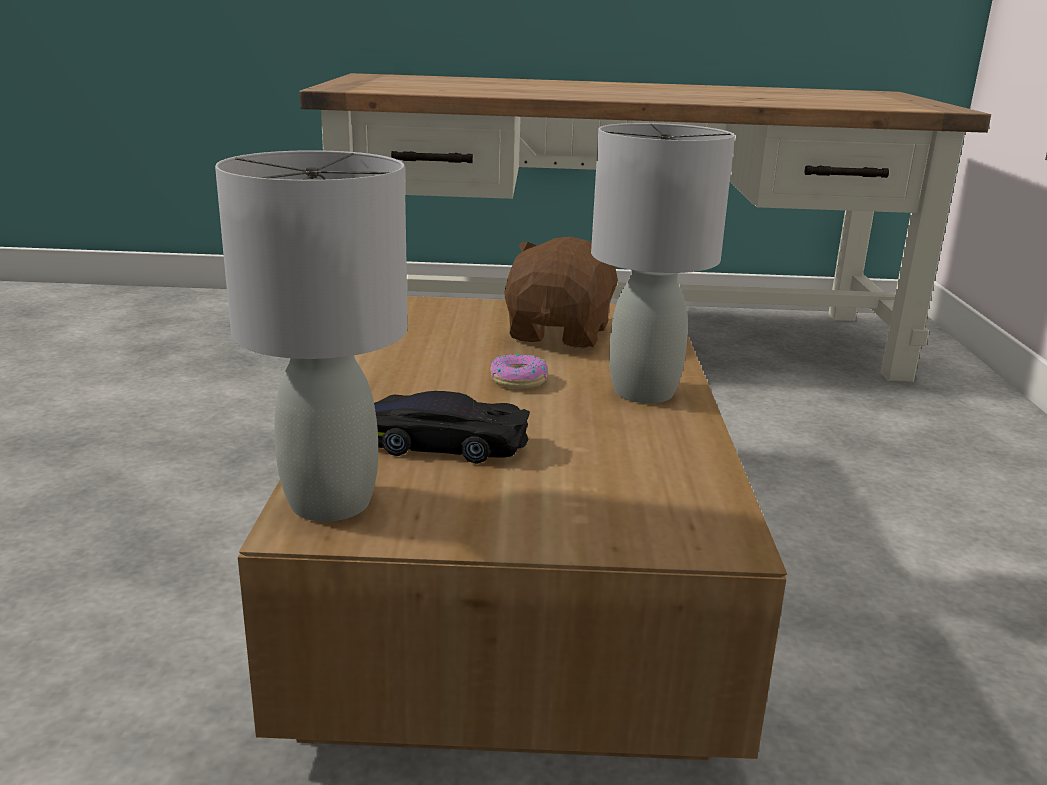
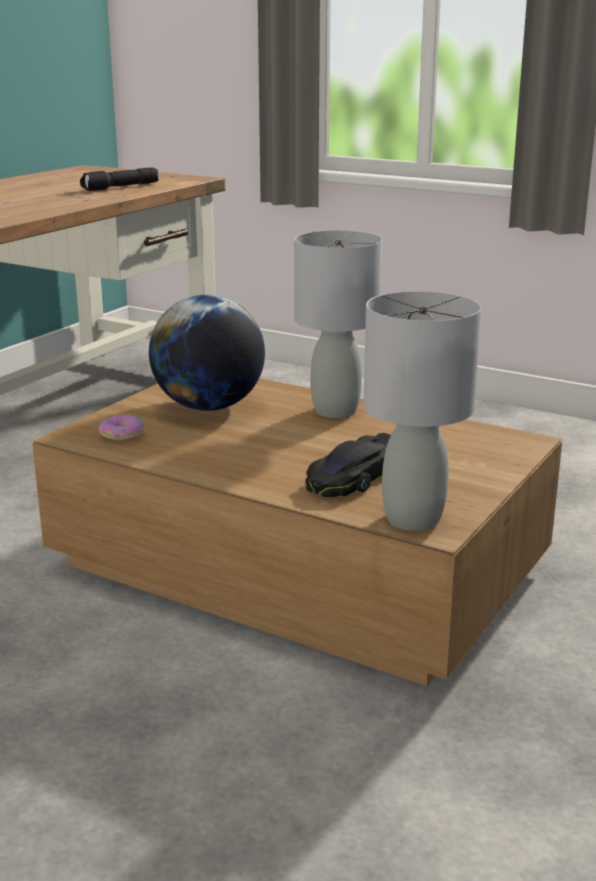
camera: 60 degrees left, 0 degrees up
donut [490,353,548,389] -> donut moved to [98,414,144,441]
brown plush toy [504,237,618,348] -> globe [149,295,265,411]
none -> black flashlight [80,167,159,191]

